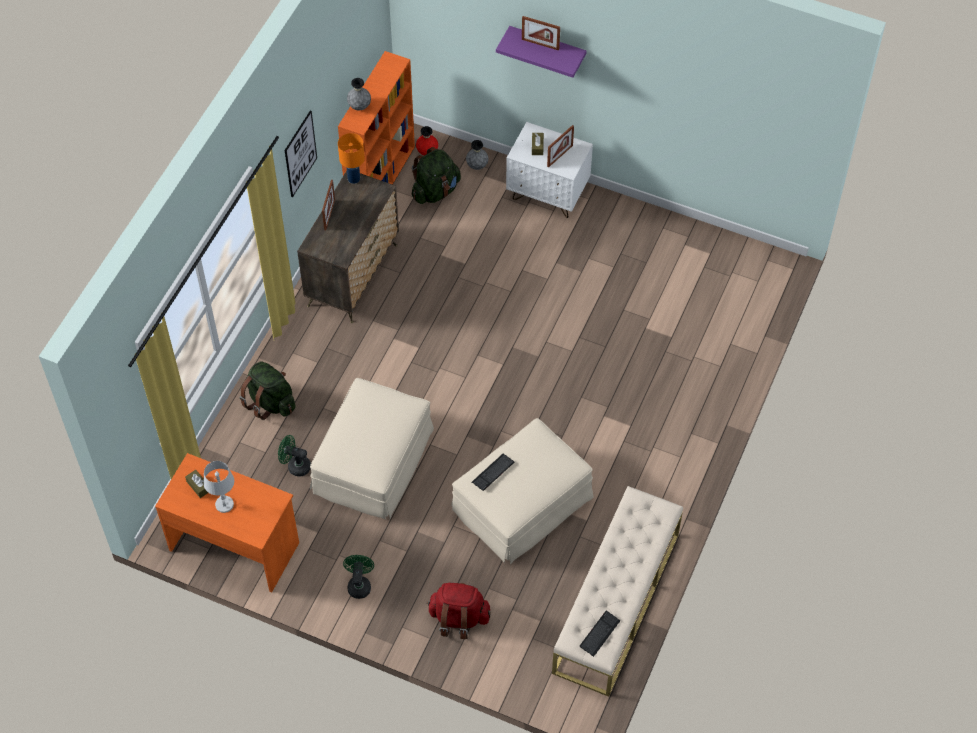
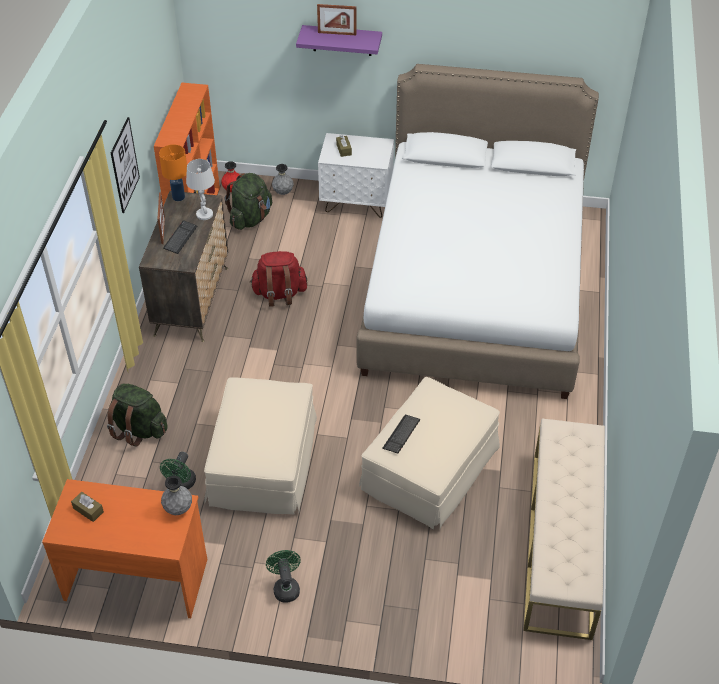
camera: 15 degrees left, 10 degrees down
white table lamp [204,461,234,513] -> white table lamp moved to [186,159,215,220]
green fan [278,435,311,476] -> green fan turned 75 degrees counterclockwise [160,452,196,489]
grey vase [347,78,371,111] -> grey vase moved to [161,476,192,515]
red backpack [427,582,491,639] -> red backpack moved to [250,251,307,307]
picture frame [547,125,574,168] -> none
keyboard [580,611,620,657] -> keyboard moved to [163,220,197,254]
none -> white bed [356,64,599,399]

